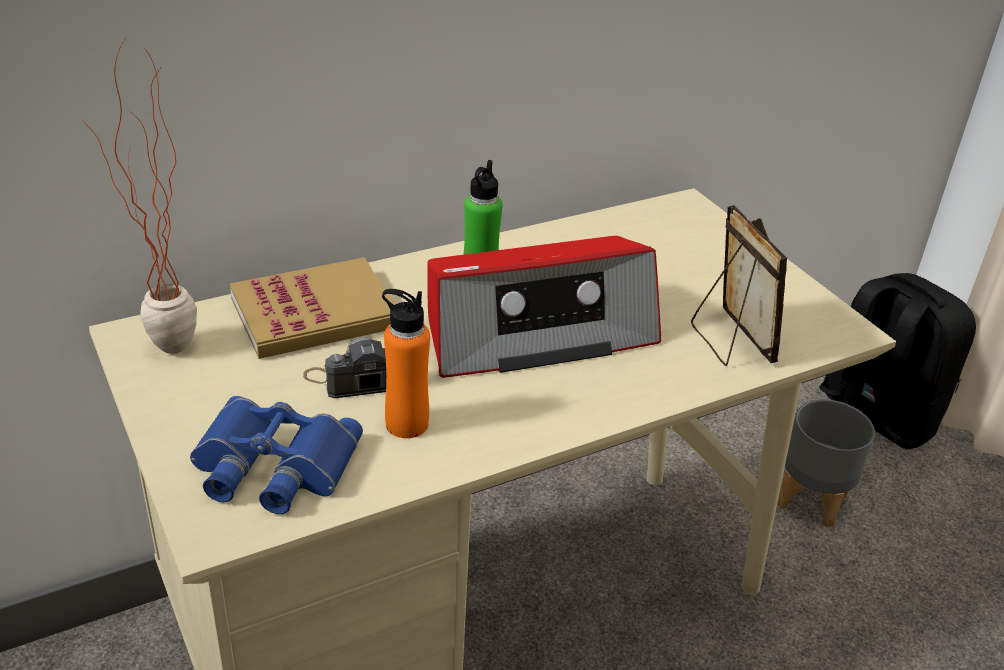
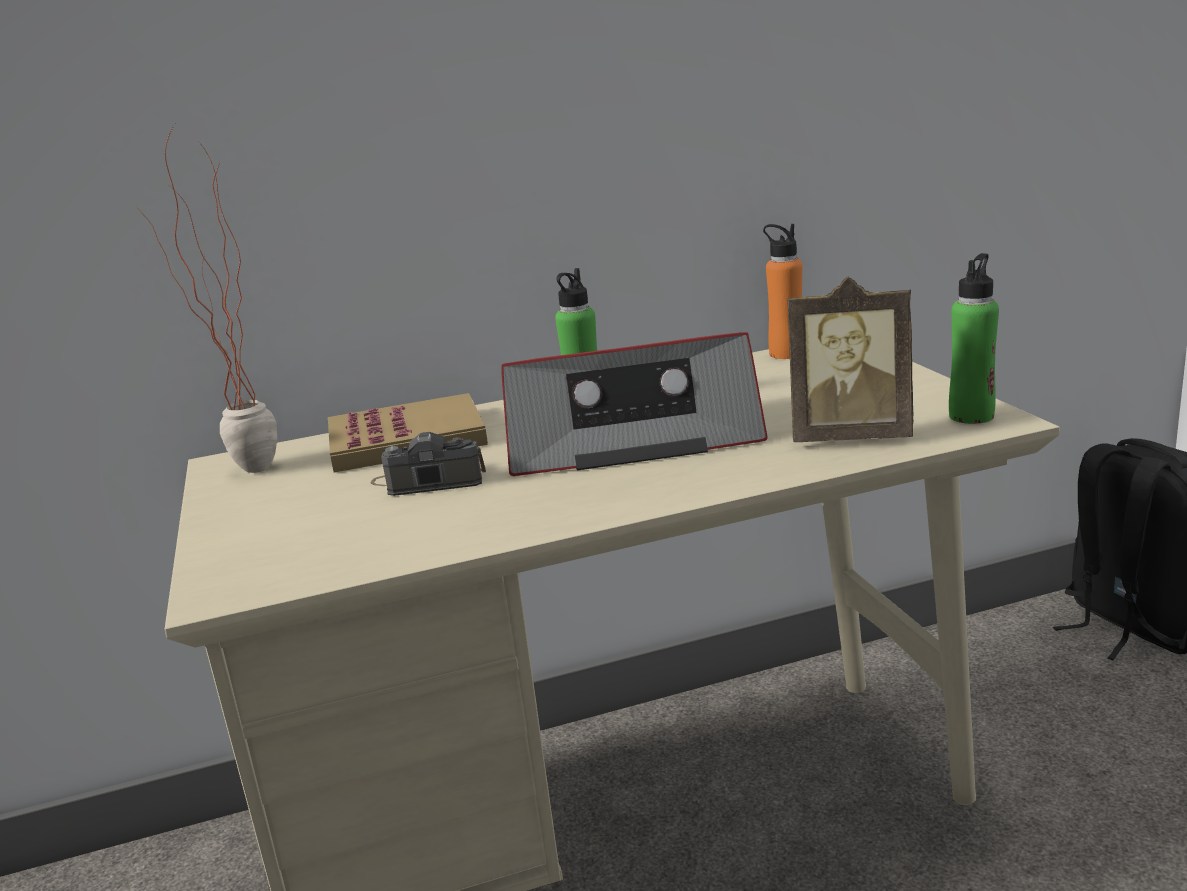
camera: 15 degrees right, 15 degrees down
blue binoculars [190,396,363,514] -> none
orange bottle [382,289,430,438] -> orange bottle moved to [763,224,803,359]
picture frame [691,205,787,366] -> picture frame turned 105 degrees clockwise [788,277,913,442]
grey planter [777,399,875,527] -> none
none -> green bottle [949,253,999,424]

